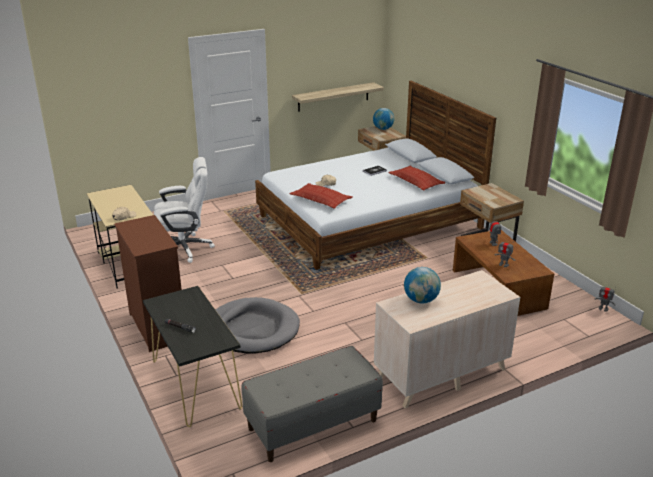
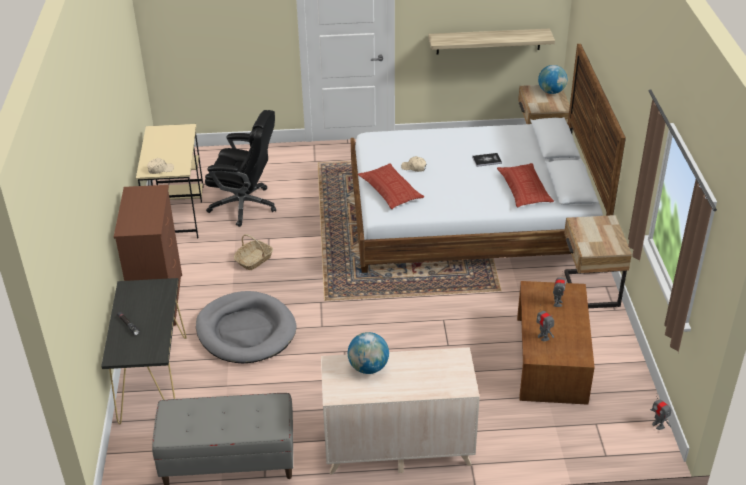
camera: 25 degrees right, 10 degrees up
white office chair [154,157,215,263] -> black office chair [205,110,276,227]
none -> basket [234,234,273,270]

